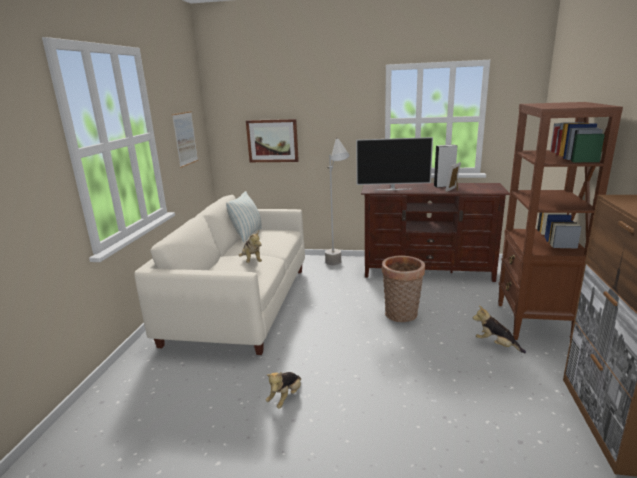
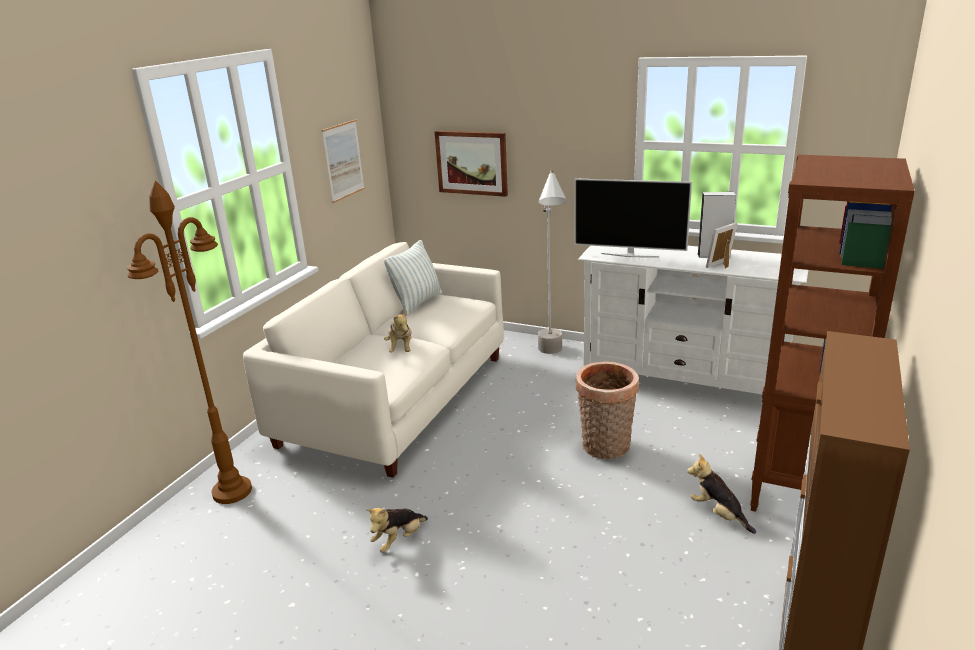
camera: 15 degrees right, 5 degrees up
brown tv stand [361,183,510,282] -> white tv stand [578,246,808,394]
none -> brown floor lamp [127,181,252,504]

